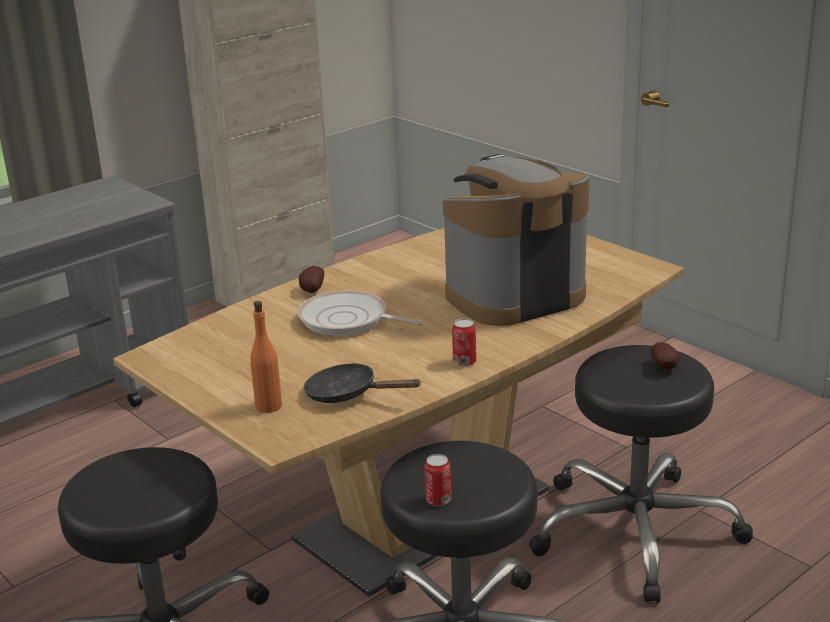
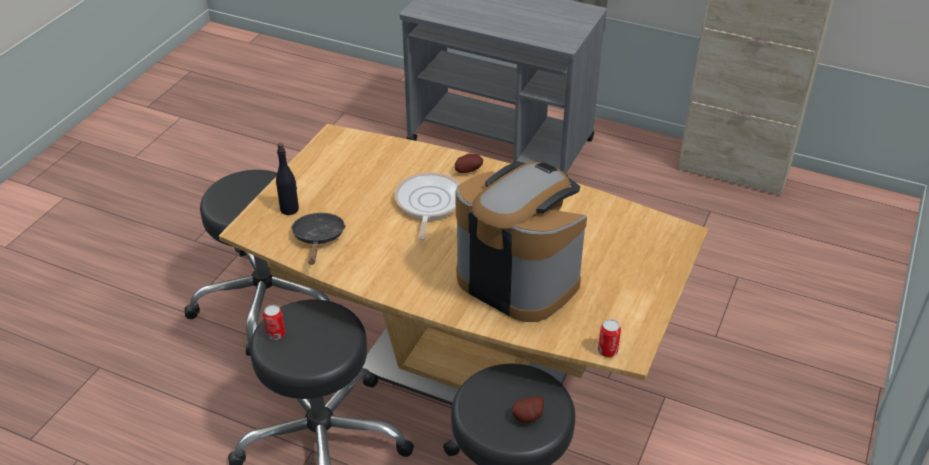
camera: 65 degrees right, 15 degrees up
orange bottle [250,301,282,413] -> black bottle [276,143,299,215]
can [452,319,476,366] -> can moved to [598,319,621,357]

